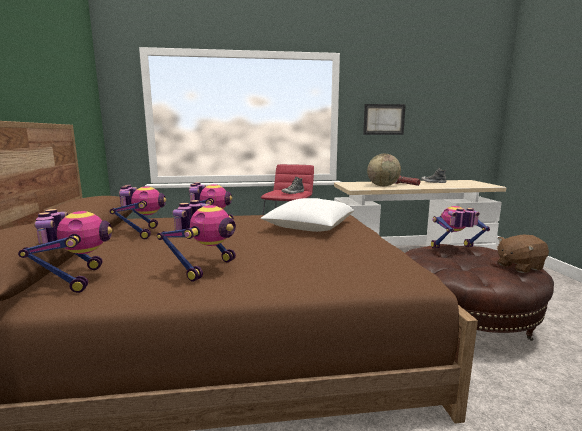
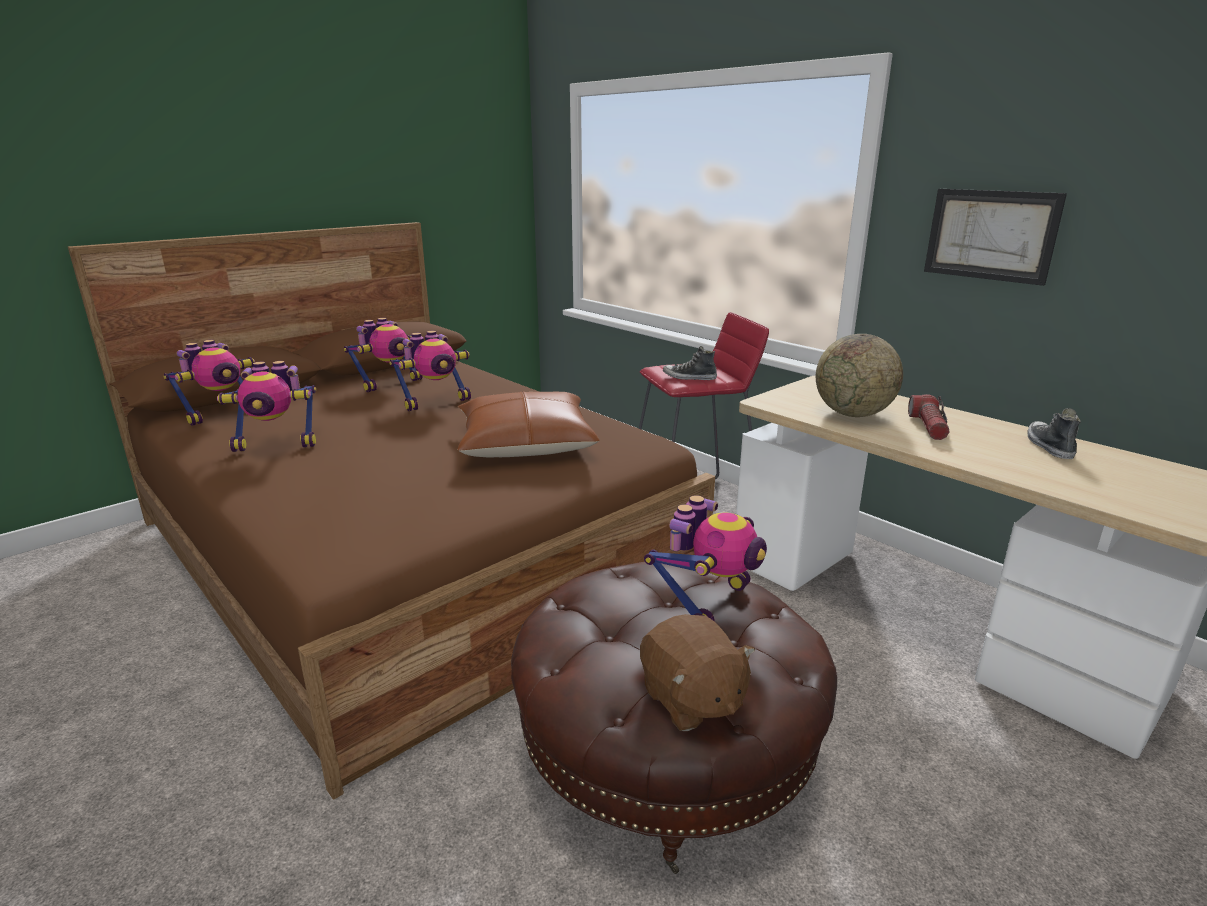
camera: 55 degrees right, 10 degrees up
white pillow [260,198,354,232] -> brown pillow [457,392,600,458]
toy robot [431,206,490,248] -> toy robot turned 75 degrees clockwise [644,495,767,621]
brown plush toy [497,235,549,273] -> brown plush toy turned 150 degrees counterclockwise [640,614,755,731]

